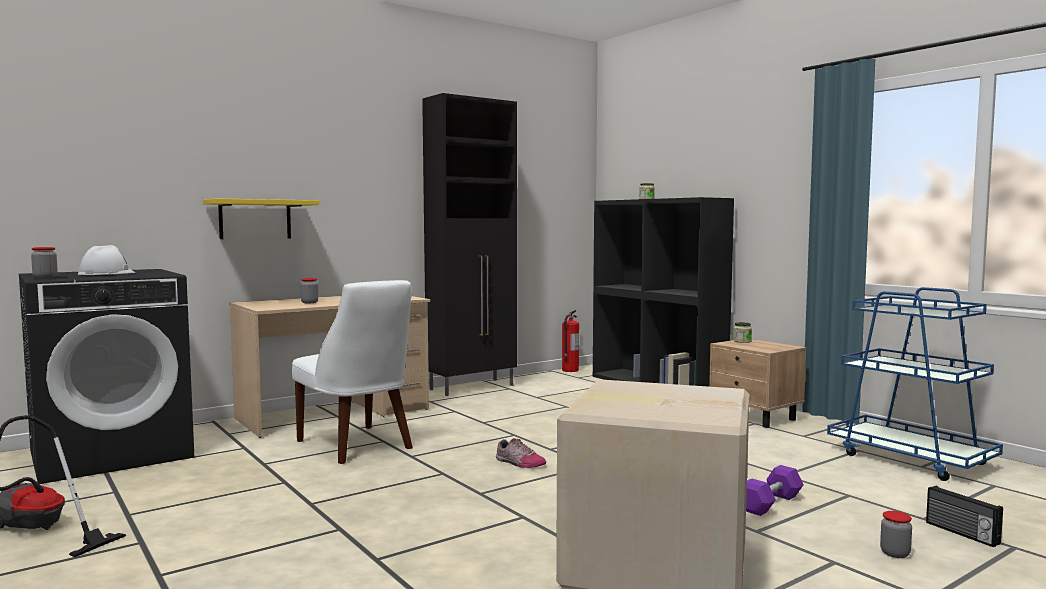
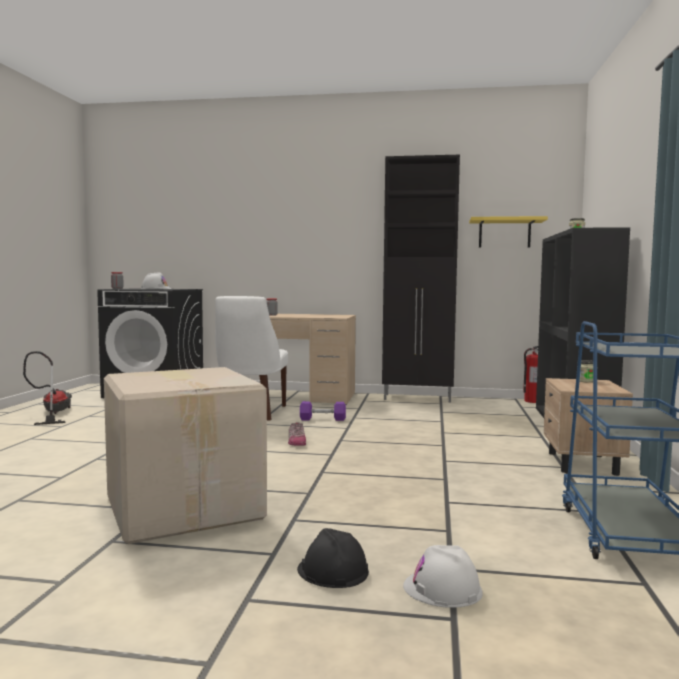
camera: 45 degrees right, 0 degrees up
yellow shelf [203,198,319,239] -> yellow shelf moved to [469,216,548,247]
purple dumbbell [746,465,803,516] -> purple dumbbell moved to [300,401,346,421]
jar [880,511,912,558] -> black hard hat [297,528,369,588]
radio [926,486,1003,547] -> white hard hat [403,545,483,608]

